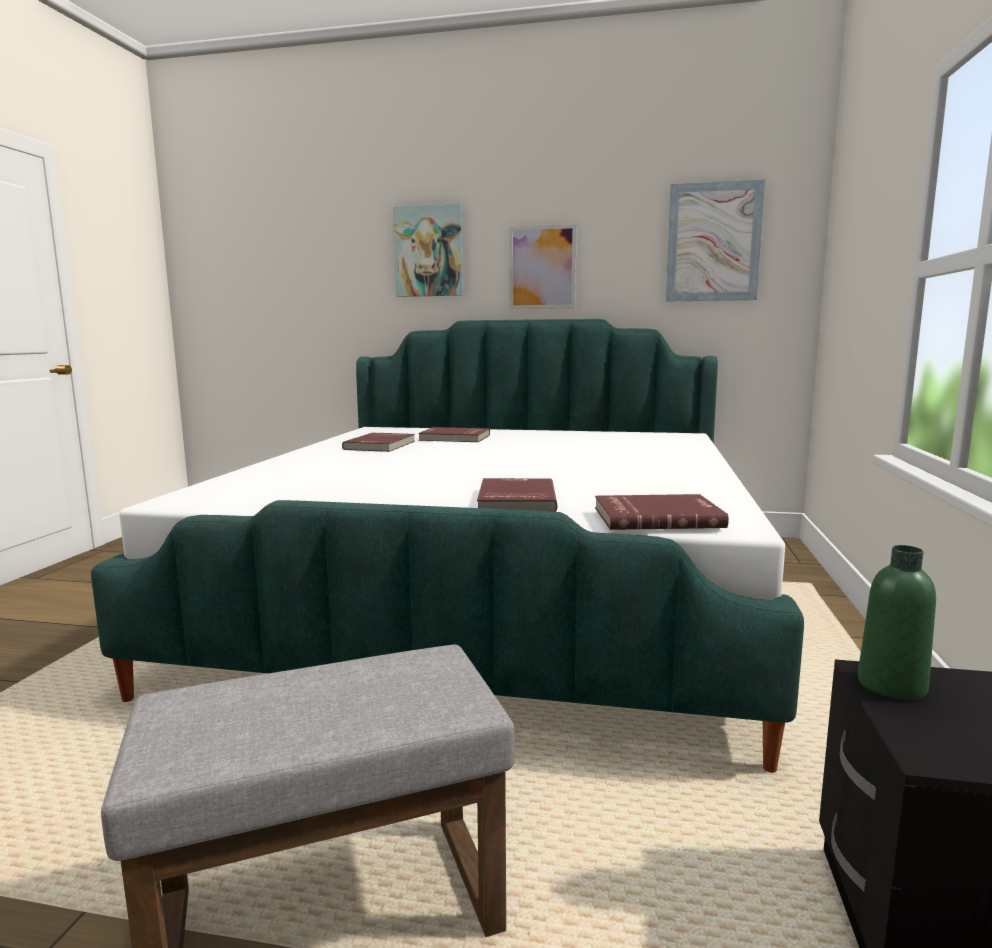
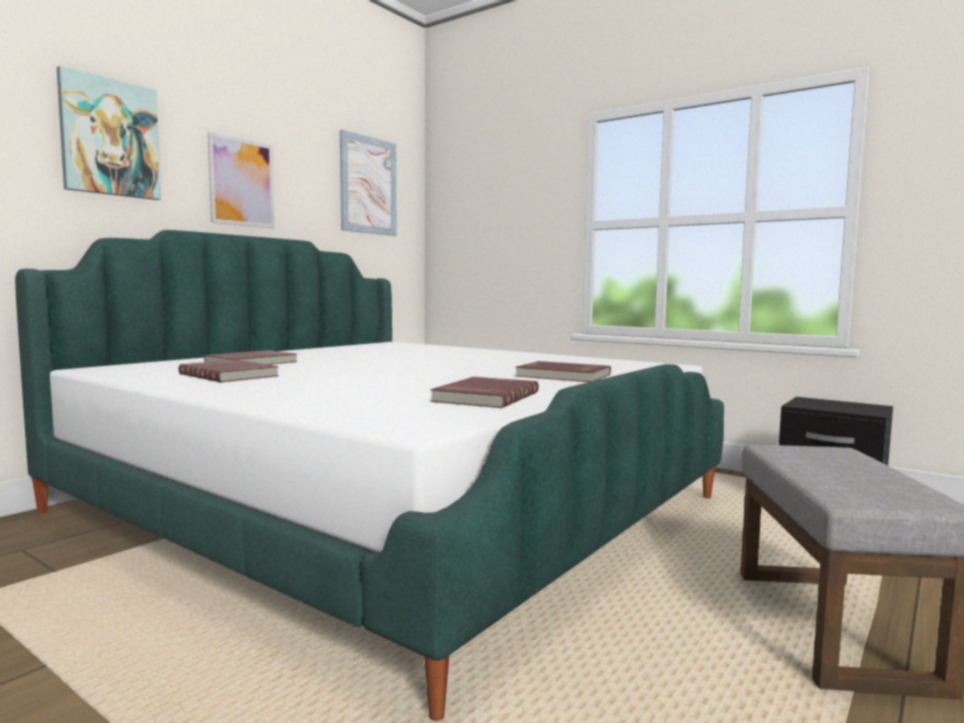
camera: 65 degrees left, 5 degrees down
red book [595,494,729,530] -> red book moved to [430,377,539,408]
green bottle [858,545,936,700] -> none

